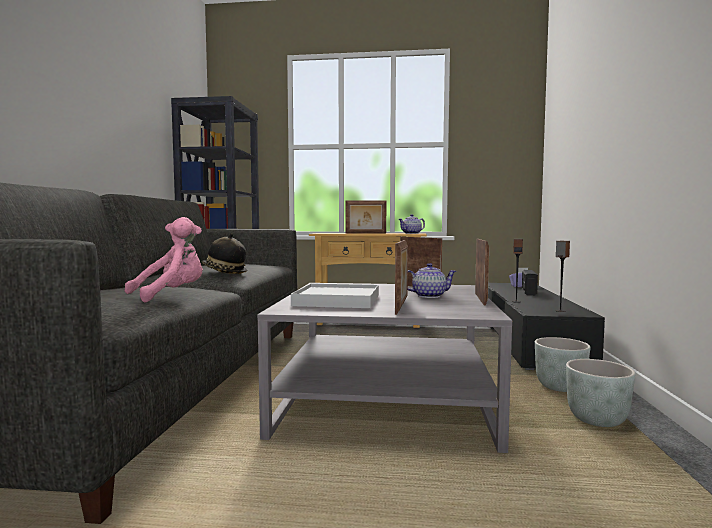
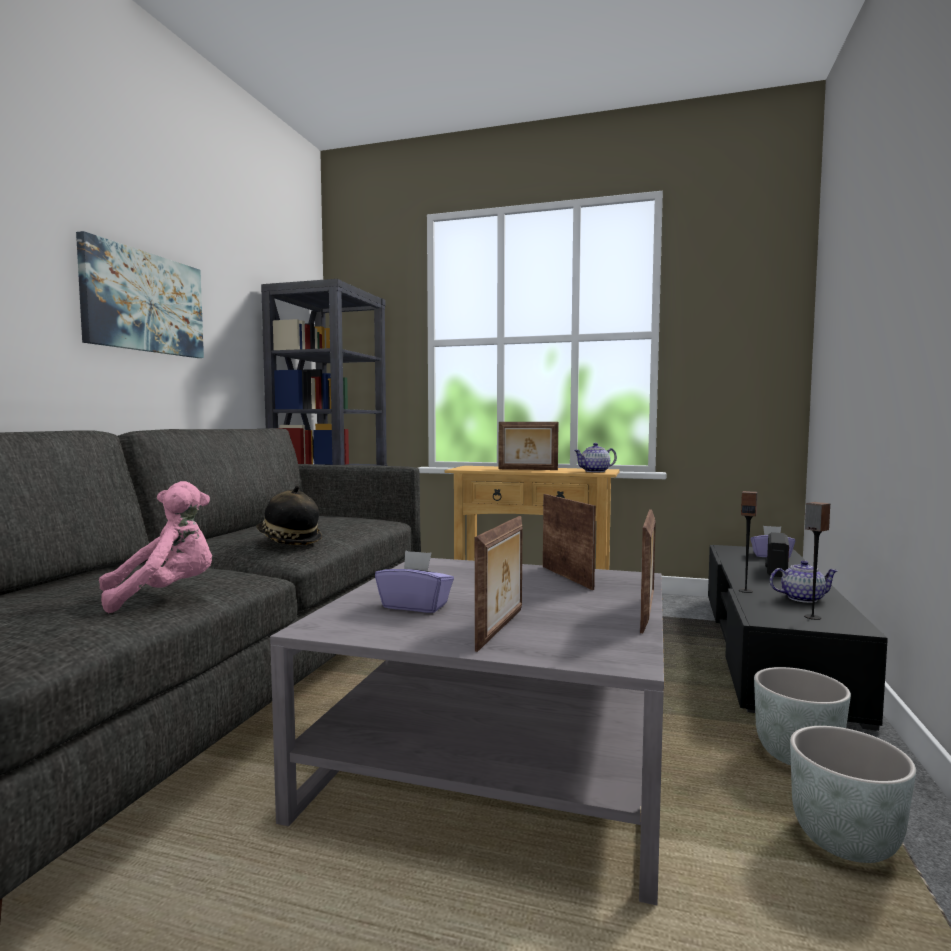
camera: 10 degrees right, 0 degrees up
white tray [291,283,379,308] -> purple tissue box [375,550,454,613]
teapot [408,263,457,298] -> teapot moved to [770,560,838,603]
none -> picture [76,231,204,358]

